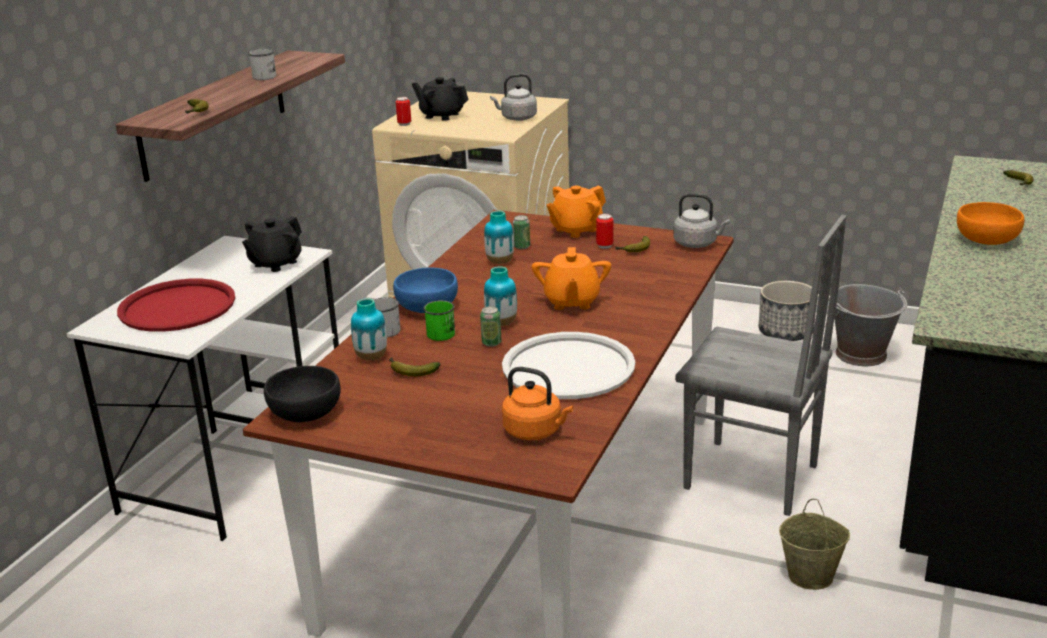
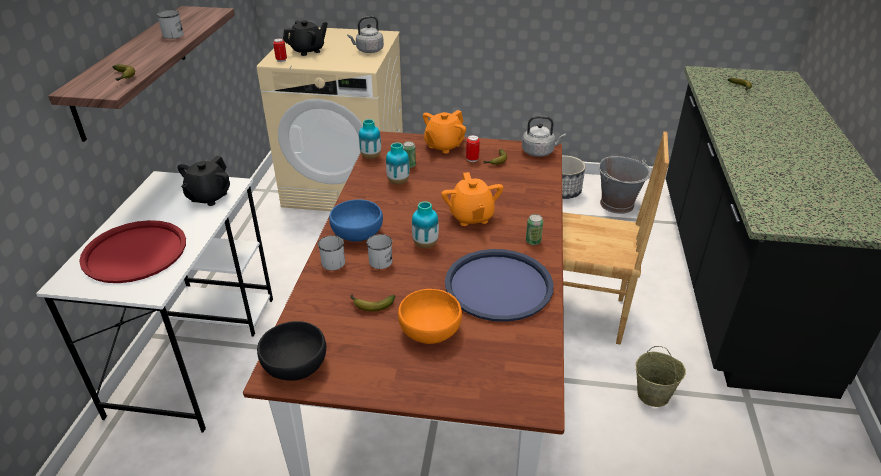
camera: 15 degrees left, 10 degrees up
vase [351,298,387,361] -> vase moved to [359,119,381,159]
black teapot [412,77,469,121] -> black teapot turned 135 degrees clockwise [283,20,328,56]
green mug [423,300,455,341] -> white mug [366,234,392,269]
can [480,306,502,347] -> can moved to [526,214,543,245]
white tray [502,332,635,399] -> blue tray [445,249,554,322]
orange kettle [502,367,573,440] -> none
grey chair [675,215,846,516] -> brown chair [563,131,669,345]
orange bowl [957,202,1024,245] -> orange bowl moved to [398,289,462,344]

